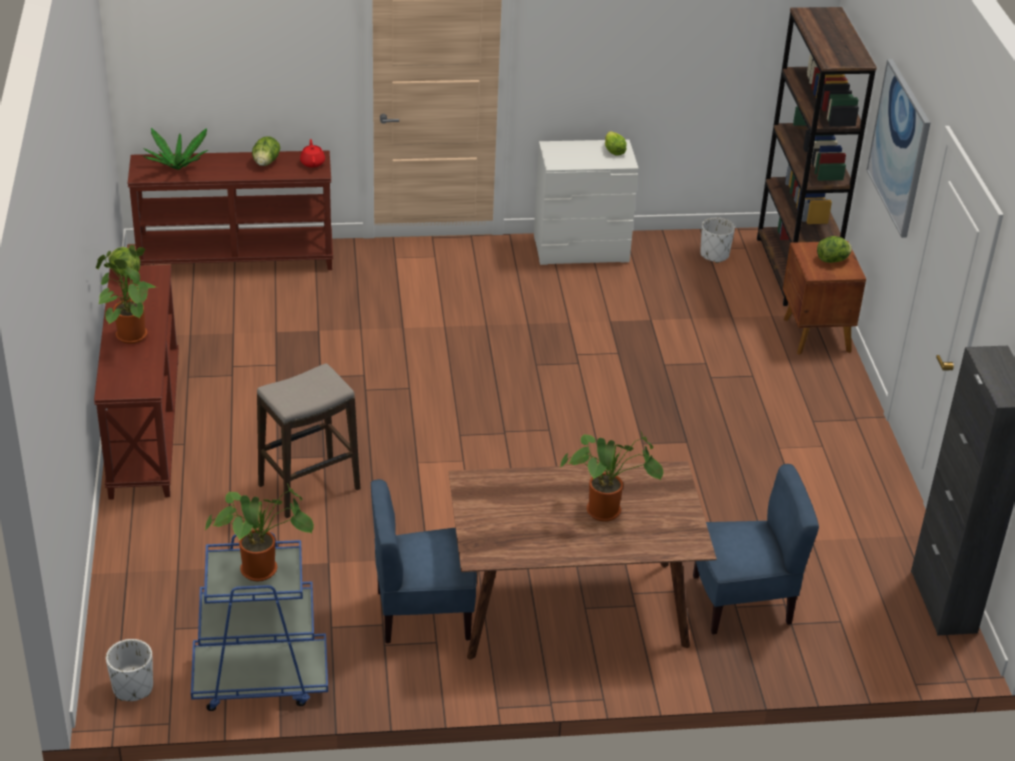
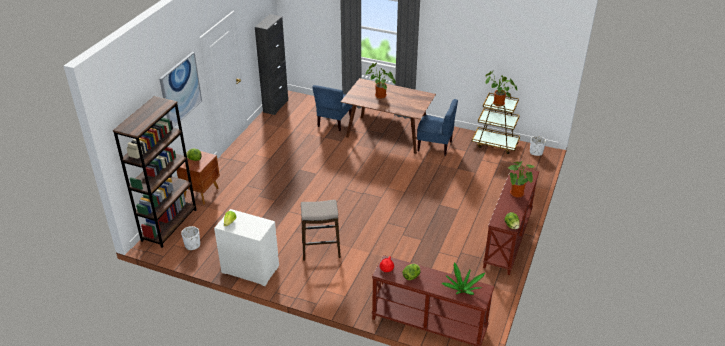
camera: 150 degrees left, 0 degrees up
blue cart [191,532,328,711] -> brown cart [472,92,520,154]
stool [257,363,360,518] -> stool moved to [301,200,341,261]
blue chair [693,464,819,634] -> blue chair turned 90 degrees counterclockwise [313,85,352,131]

